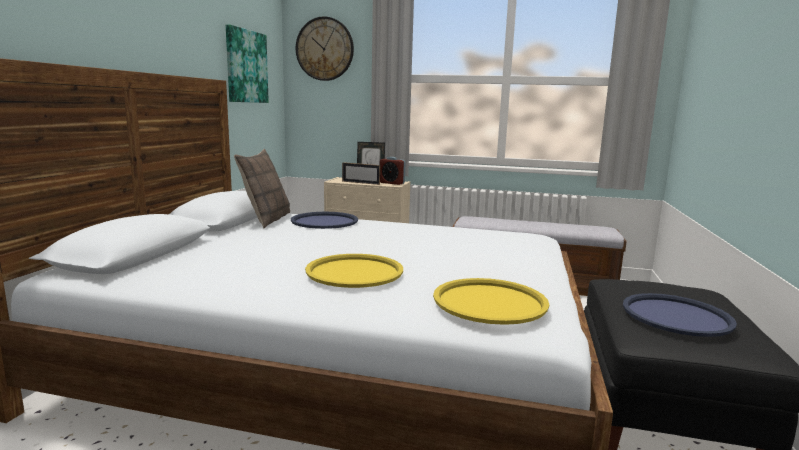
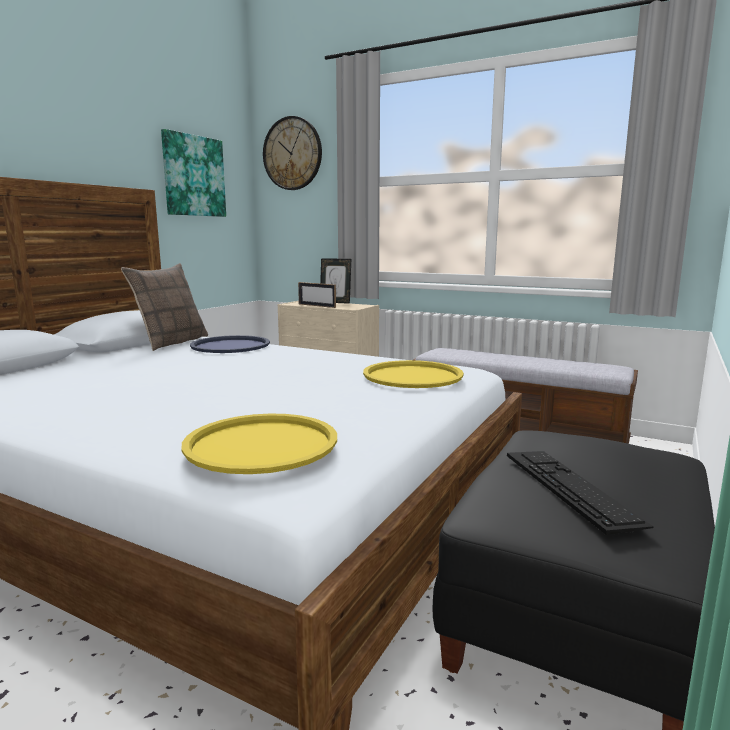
camera: 15 degrees right, 0 degrees up
yellow tray [305,254,403,288] -> yellow tray moved to [363,360,464,388]
alarm clock [380,157,405,185] -> none
blue tray [623,293,737,337] -> keyboard [507,451,654,535]

